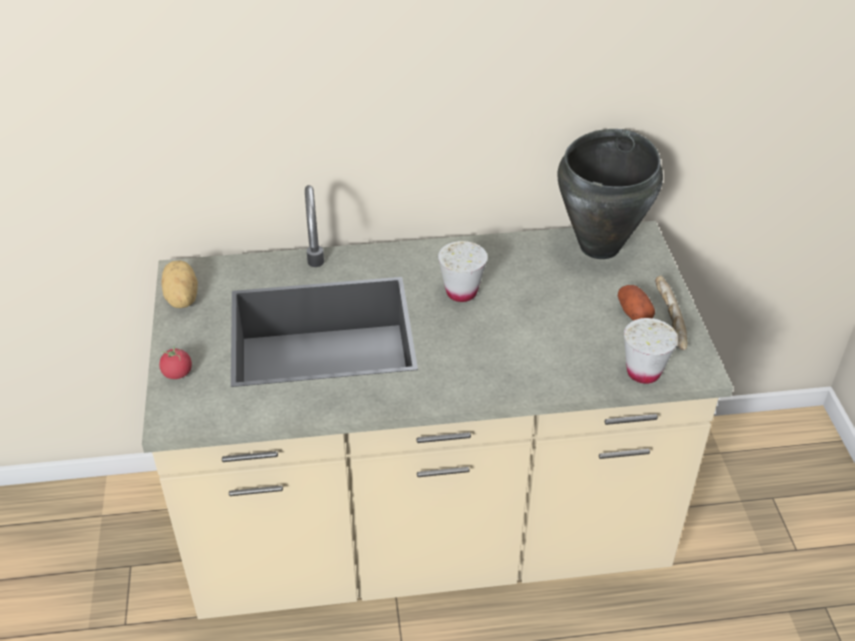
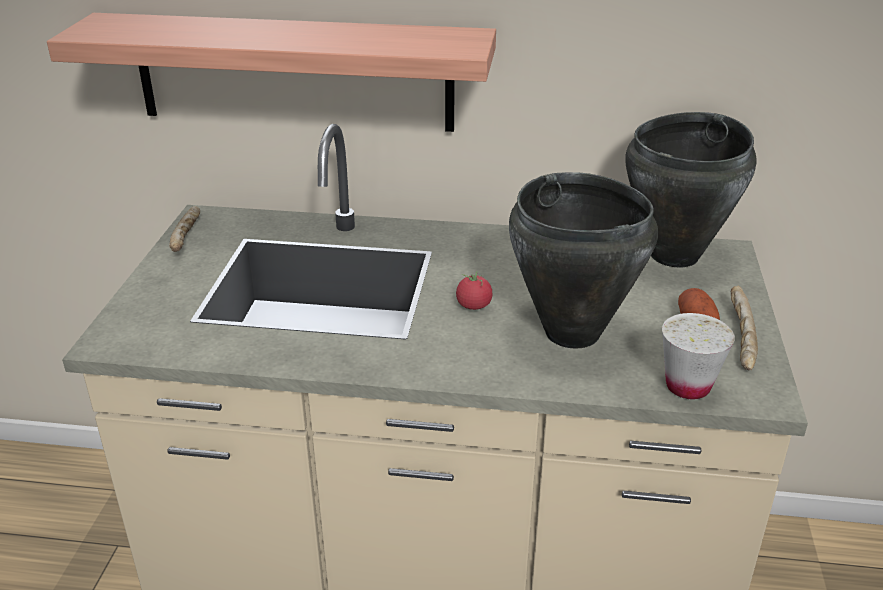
camera: 15 degrees right, 10 degrees down
tomato [159,346,192,379] -> tomato moved to [456,271,493,310]
potato [161,261,198,308] -> bread [169,206,200,252]
white cup [438,241,487,302] -> none
none -> shelf [47,13,496,132]
none -> black cooking pot [509,172,658,348]

